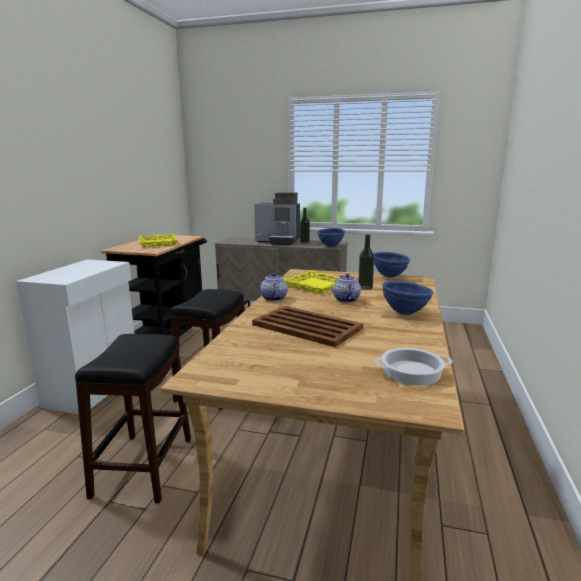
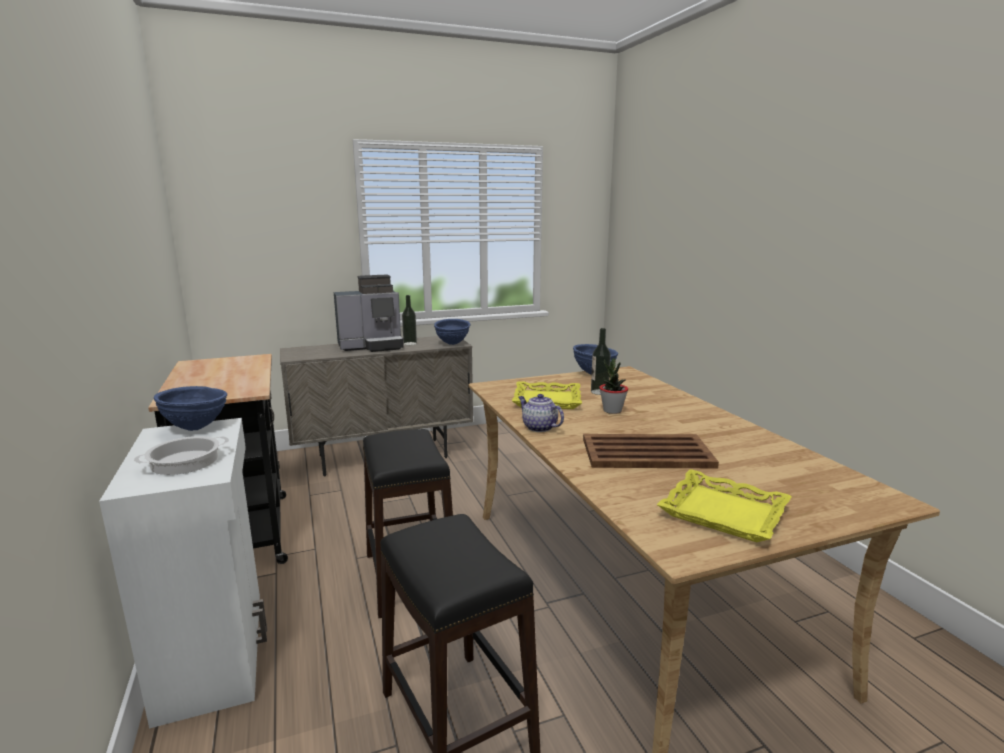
camera: 35 degrees left, 0 degrees up
yellow tray [139,234,178,247] -> yellow tray moved to [657,469,792,542]
teapot [333,274,361,303] -> potted plant [599,358,628,414]
cooking pot [374,348,453,386] -> cooking pot moved to [134,436,229,475]
blue bowl [382,281,433,315] -> blue bowl moved to [154,386,227,431]

